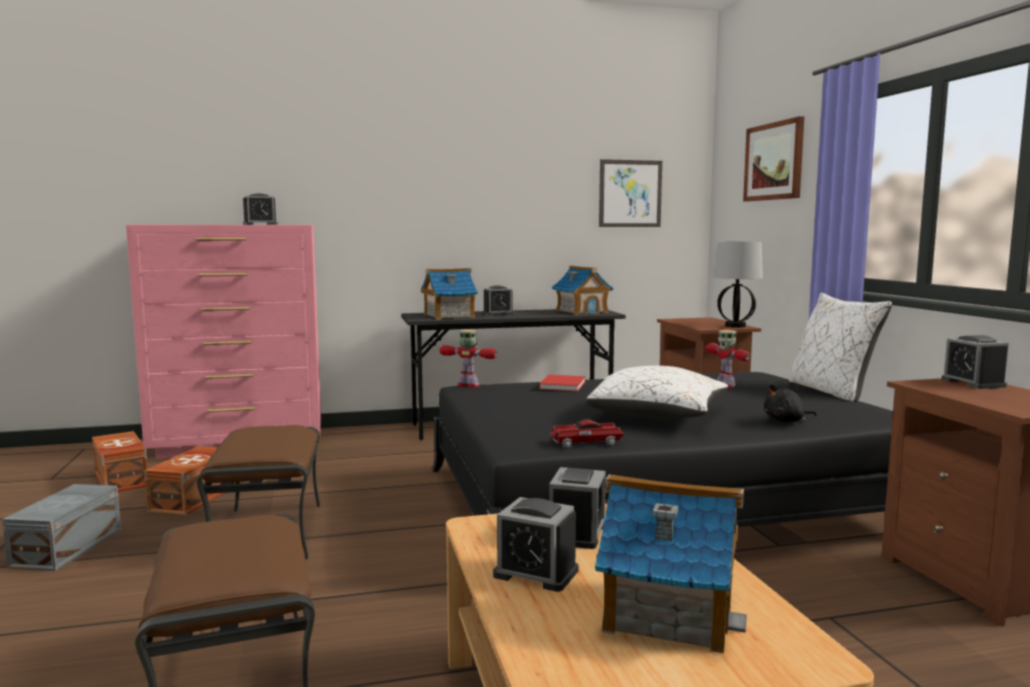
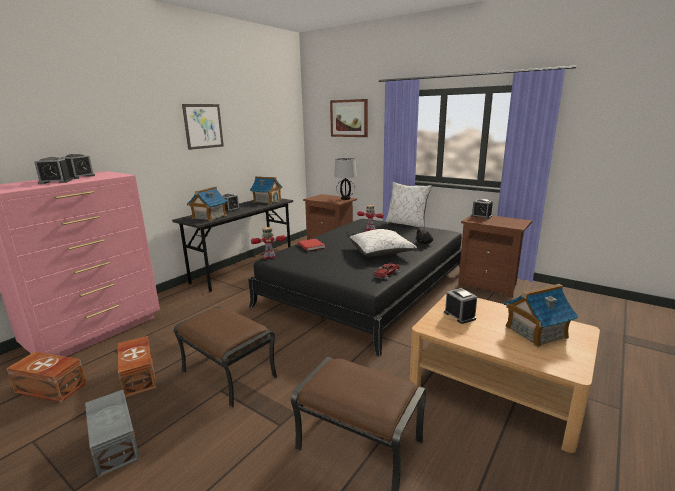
camera: 40 degrees left, 10 degrees up
alarm clock [493,497,579,592] -> alarm clock moved to [34,157,72,184]
picture [599,159,662,227] -> picture moved to [182,104,224,150]

